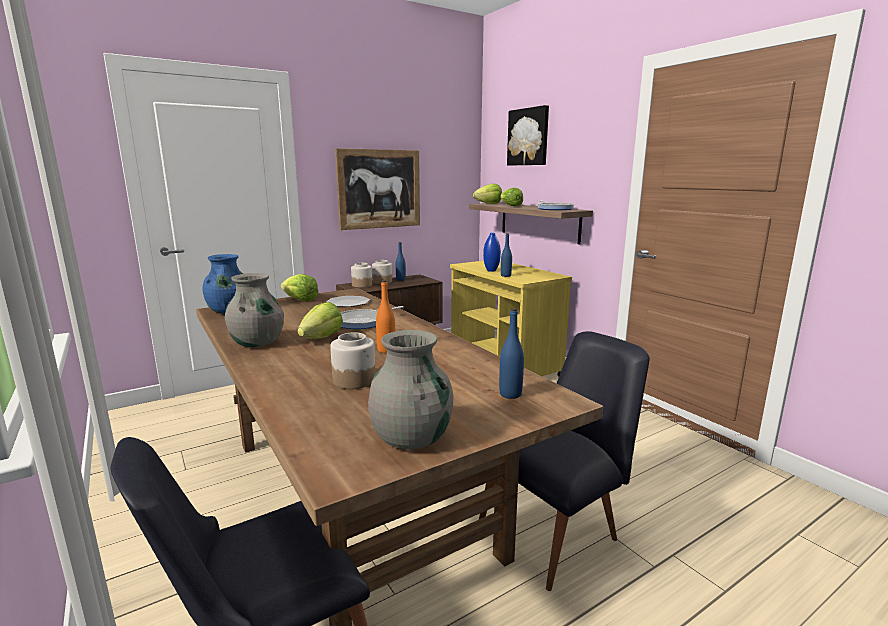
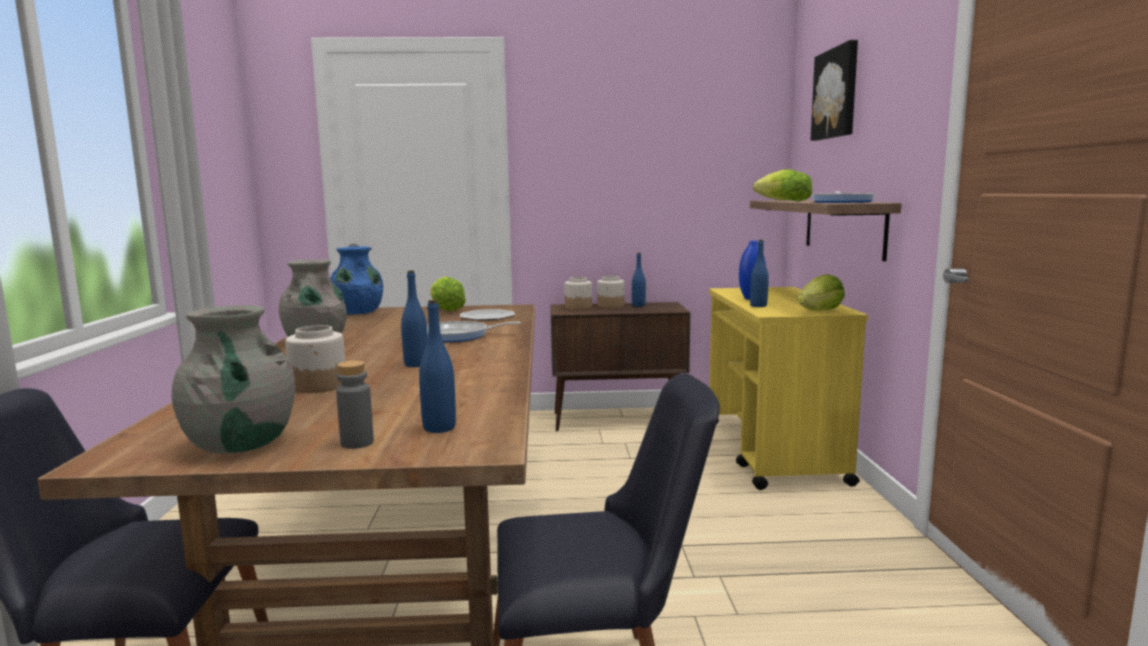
camera: 30 degrees right, 5 degrees down
lettuce [298,302,343,339] -> lettuce moved to [798,274,845,311]
picture [335,148,420,230] -> none
orange bottle [376,280,395,353] -> blue bottle [401,271,428,367]
none -> grey bottle [336,361,374,449]

